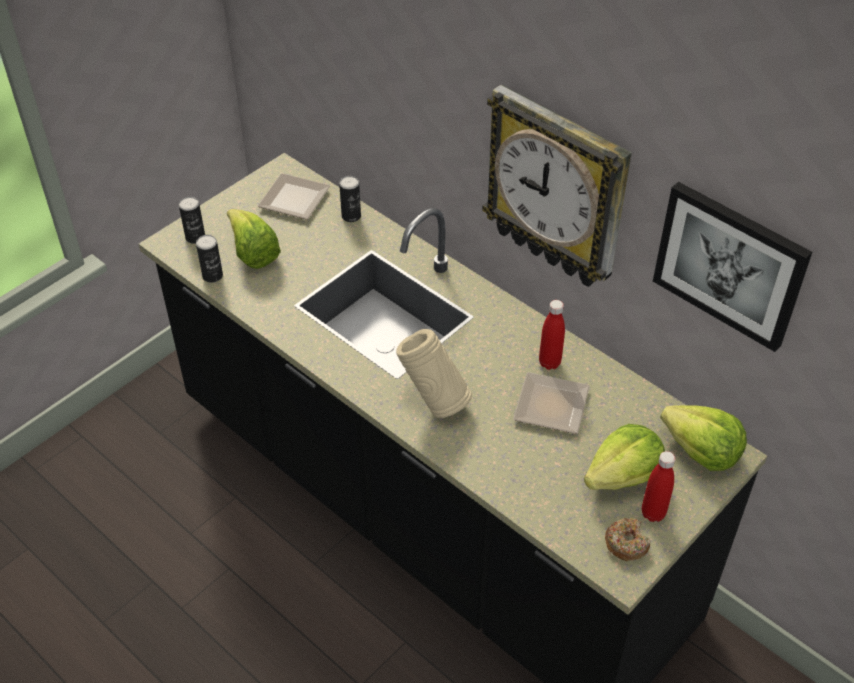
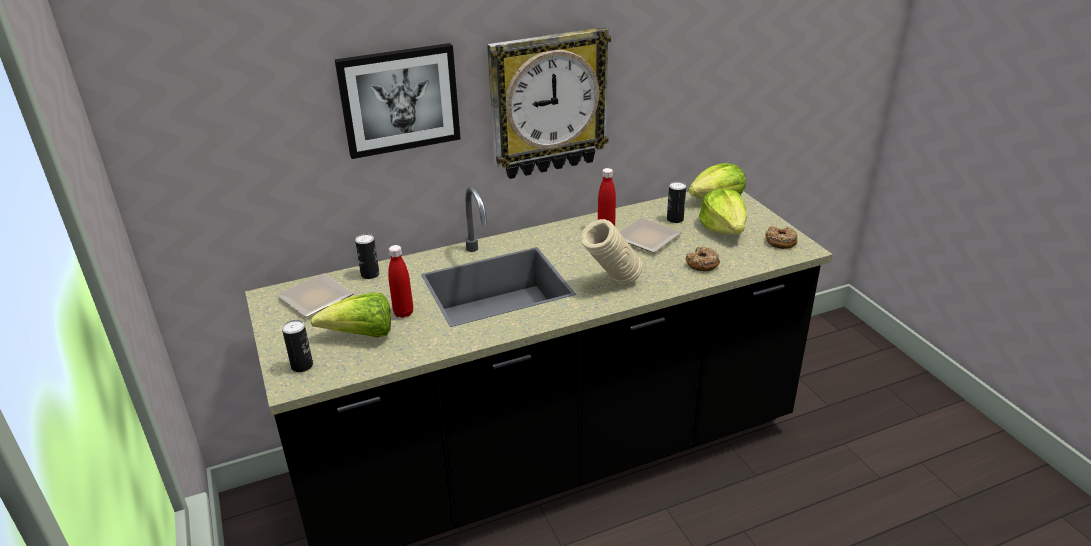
camera: 65 degrees left, 15 degrees down
can [196,235,223,283] -> can moved to [667,181,686,223]
red bottle [642,451,675,522] -> red bottle moved to [388,245,413,318]
picture [653,182,812,352] -> picture moved to [335,43,461,159]
none -> donut [685,247,720,271]

